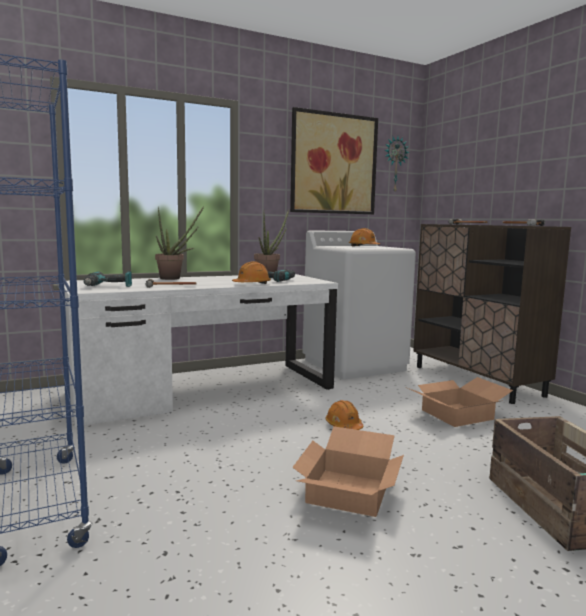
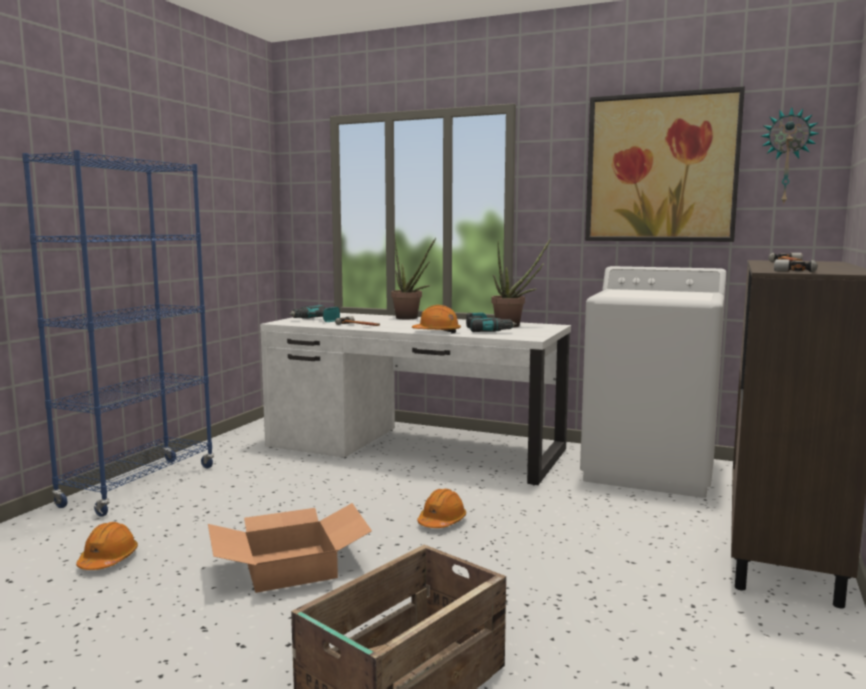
camera: 50 degrees right, 0 degrees up
orange hard hat [349,228,380,246] -> orange hard hat moved to [76,522,138,570]
cardboard box [408,377,513,427] -> none

